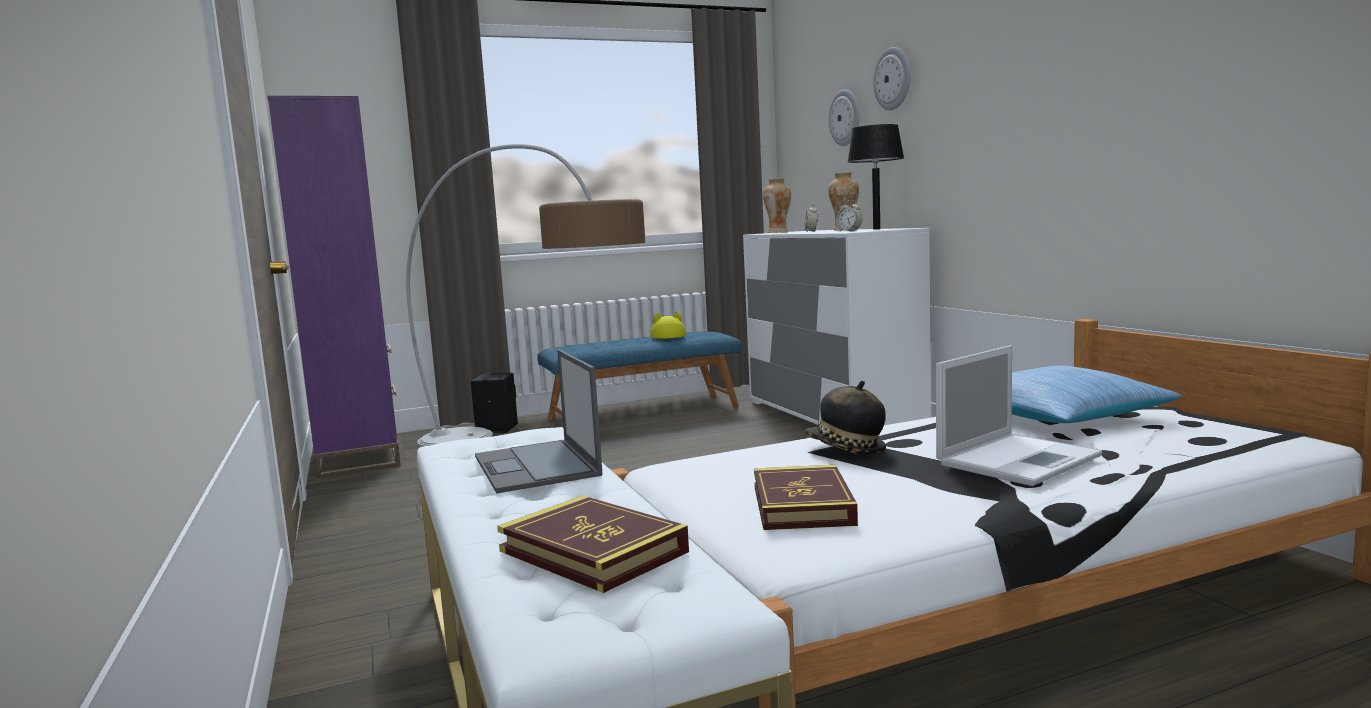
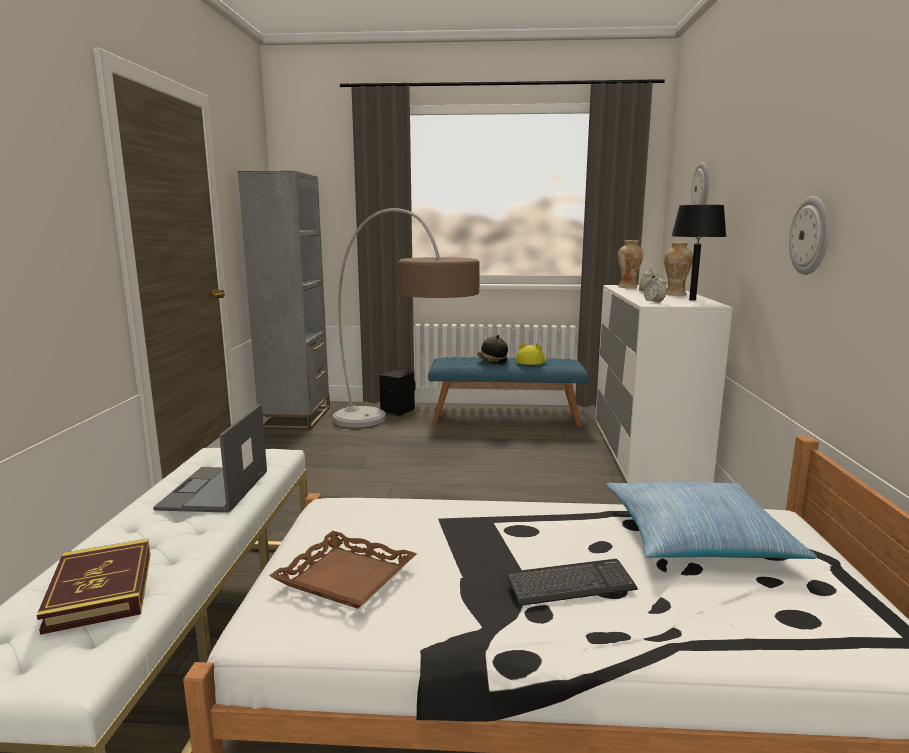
camera: 25 degrees right, 5 degrees up
purple bookcase [267,96,400,478] -> grey bookcase [238,171,330,430]
book [754,465,858,530] -> brown tray [269,531,417,609]
hat [805,381,886,454] -> hat moved to [477,335,509,365]
wall clock [873,47,910,110] -> wall clock moved to [789,196,830,275]
laptop [936,345,1102,486] -> keyboard [506,559,638,606]

